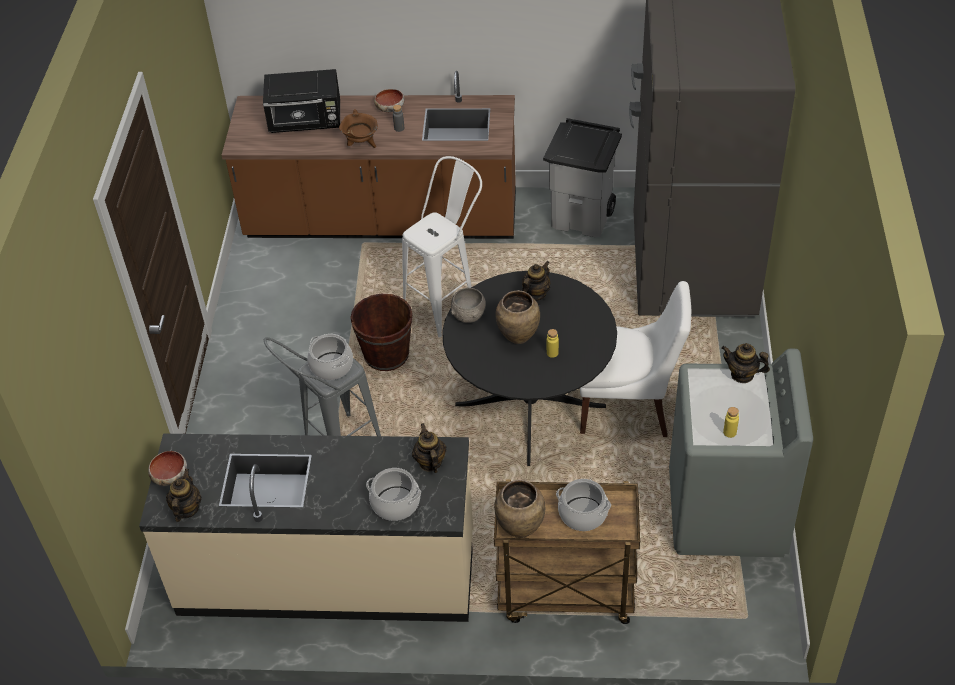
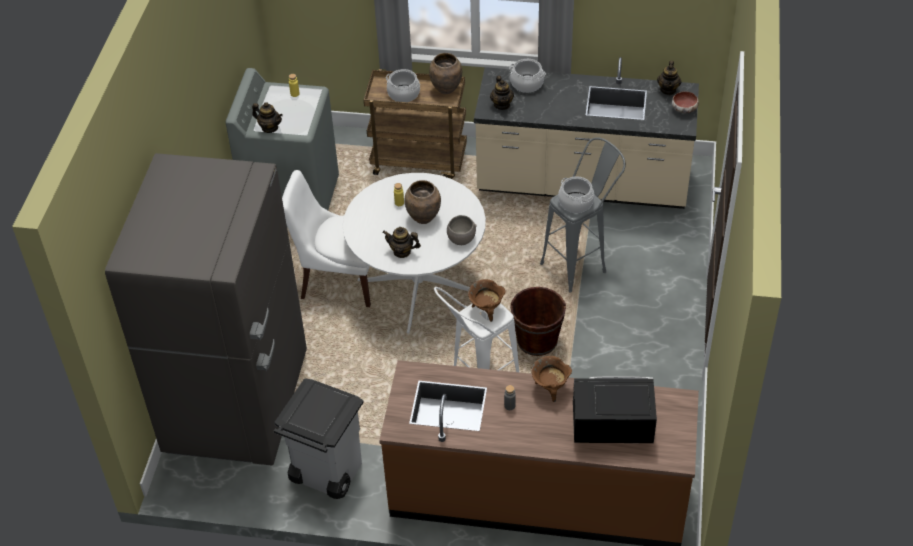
camera: 175 degrees left, 0 degrees up
bowl [374,89,405,112] -> none
black dining table [442,271,617,466] -> white dining table [343,173,486,333]
teapot [522,261,550,301] -> teapot turned 60 degrees clockwise [382,227,421,258]
none -> brown cooking pot [468,279,506,322]

